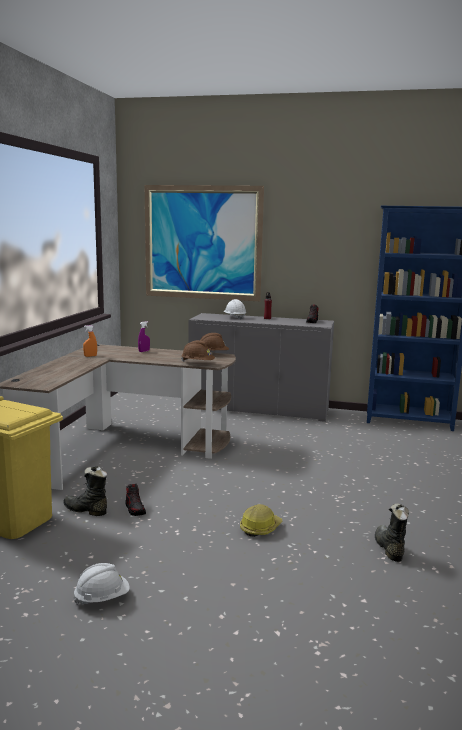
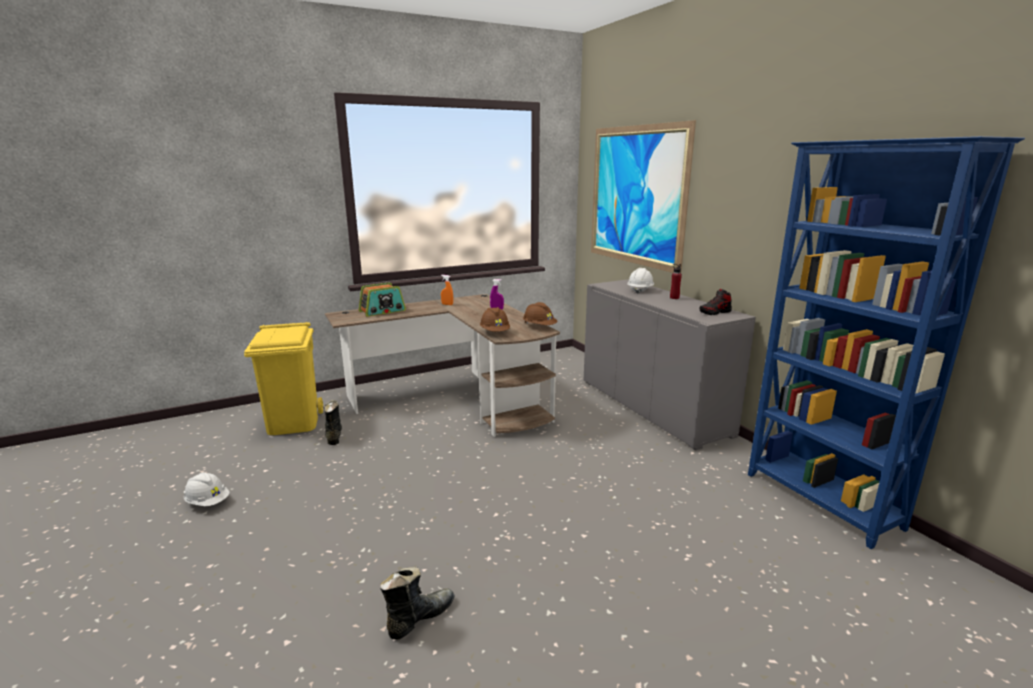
camera: 50 degrees right, 5 degrees up
shoe [125,484,146,516] -> none
hard hat [240,504,282,537] -> none
none -> radio [359,282,406,317]

